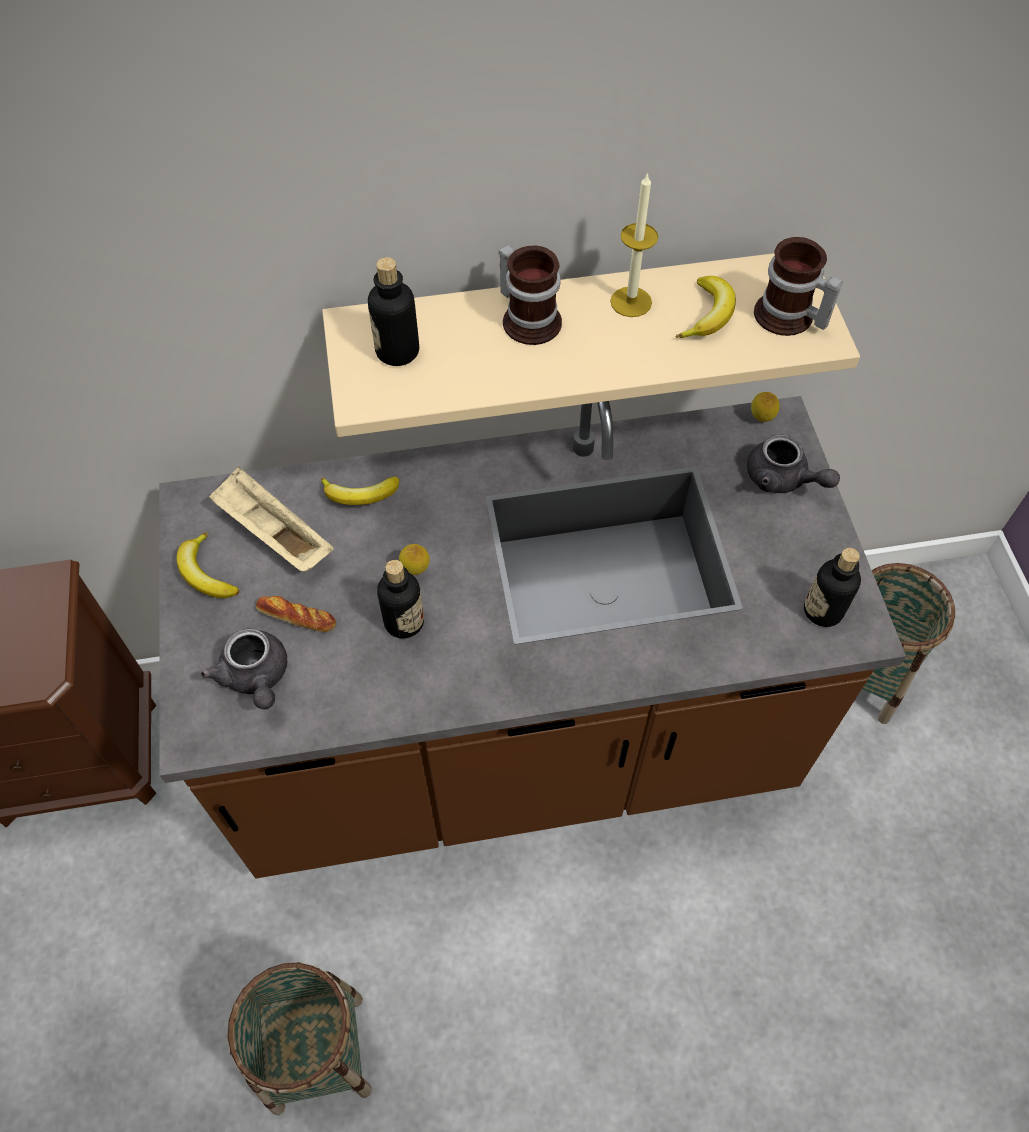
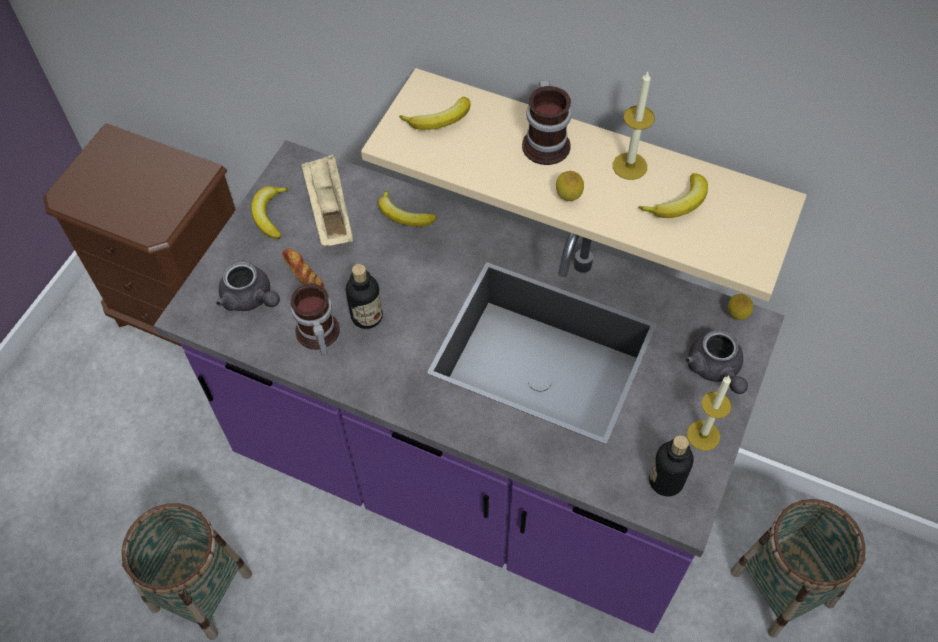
camera: 35 degrees right, 0 degrees up
brown counter [159,396,906,878] -> purple counter [154,140,785,633]
grey teapot [201,628,287,710] -> grey teapot turned 60 degrees counterclockwise [216,262,280,311]
bottle [368,257,419,366] -> banana [399,97,471,130]
lemon [399,544,430,575] -> lemon moved to [556,171,584,201]
mug [754,237,843,336] -> mug moved to [291,284,340,356]
none -> candle [687,376,732,451]

